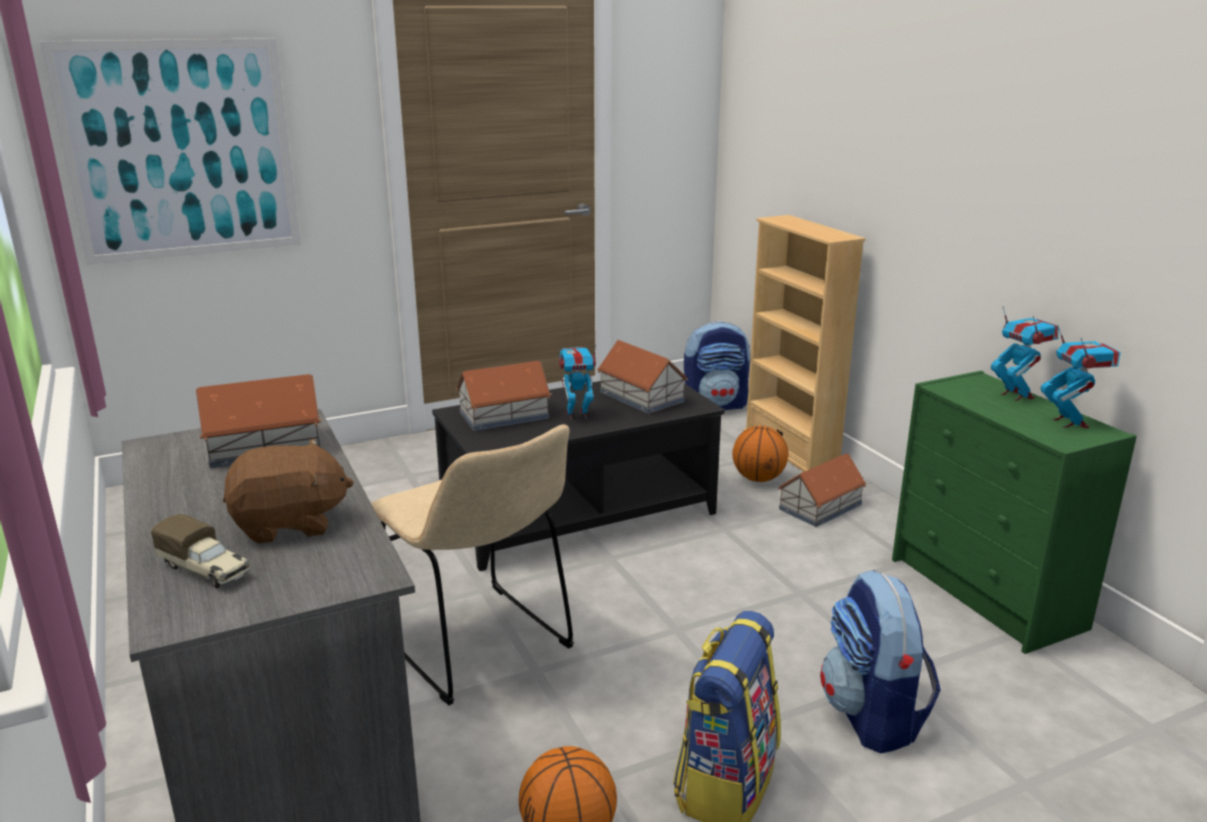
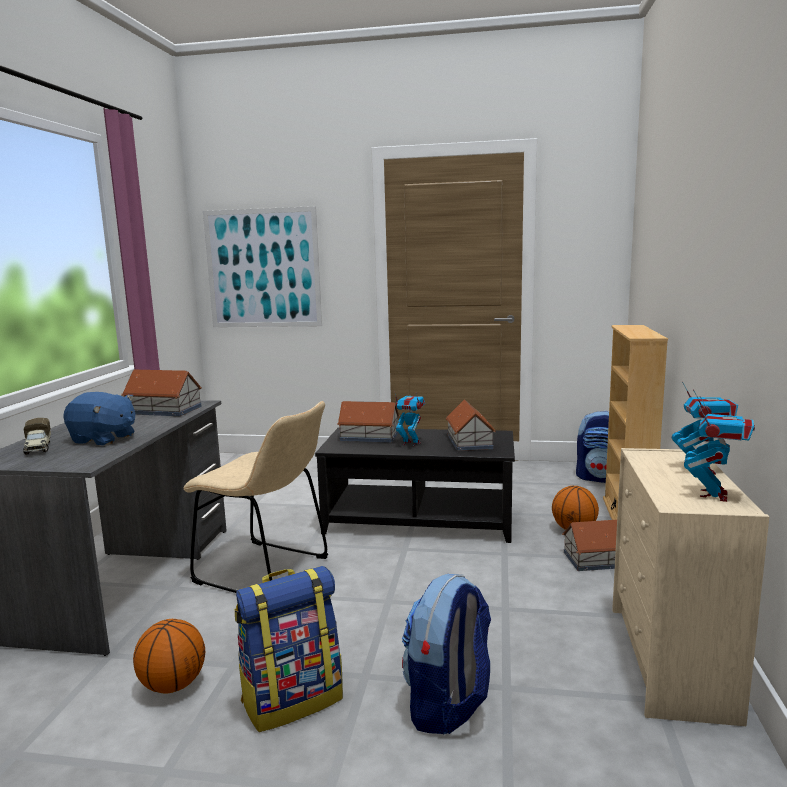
camera: 35 degrees right, 10 degrees down
brown plush toy [223,438,354,544] -> blue plush toy [63,392,135,445]
beige chair [371,425,574,705] -> beige chair turned 60 degrees counterclockwise [183,401,328,593]
green dresser [892,371,1137,654] -> beige dresser [612,448,769,726]

